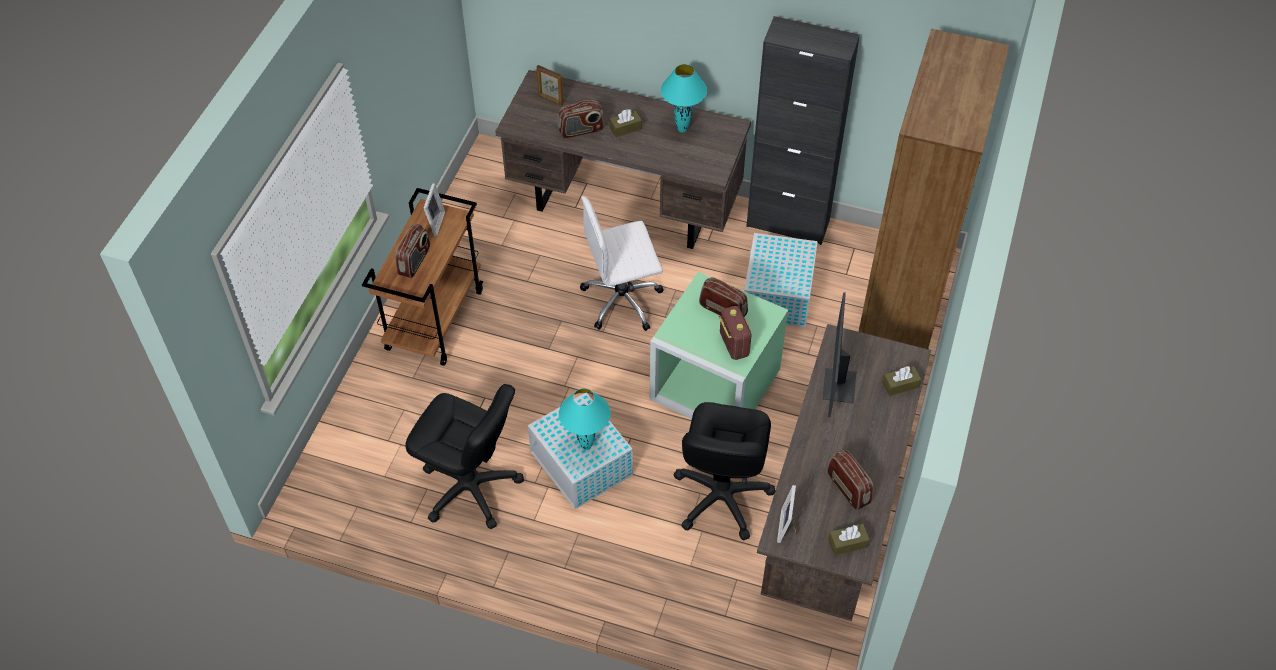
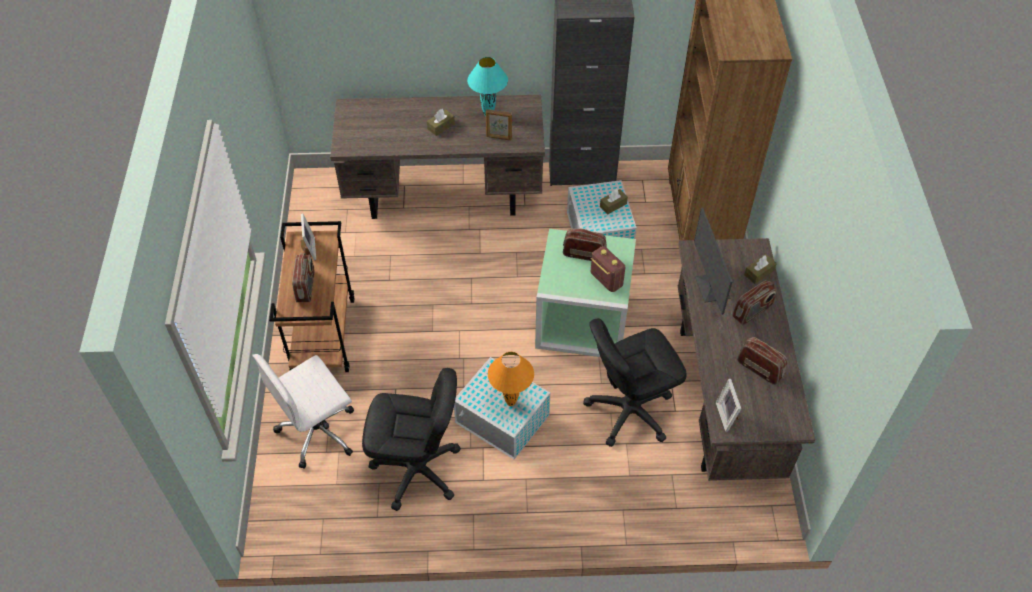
camera: 20 degrees left, 0 degrees up
picture frame [536,65,564,106] -> picture frame moved to [486,109,512,140]
radio [558,100,604,139] -> radio moved to [732,280,777,325]
turquoise table lamp [559,388,611,450] -> orange table lamp [488,352,534,406]
white office chair [580,196,664,331] -> white office chair moved to [252,354,354,469]
black office chair [673,402,776,540] -> black office chair turned 75 degrees clockwise [583,318,687,447]
brown tissue box [828,524,870,555] -> brown tissue box moved to [600,189,628,214]

